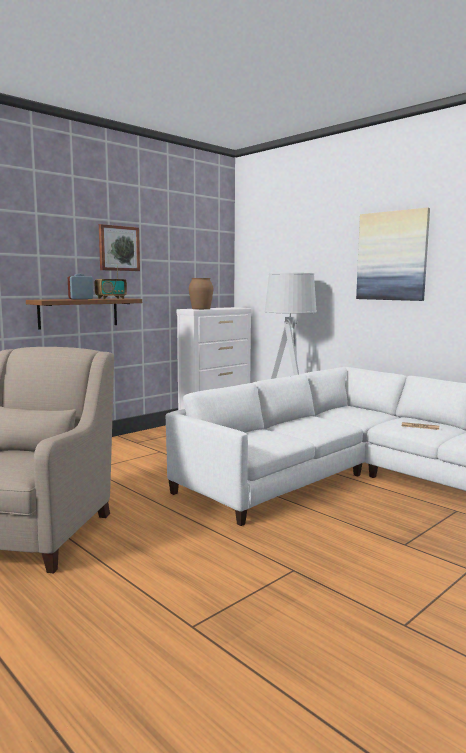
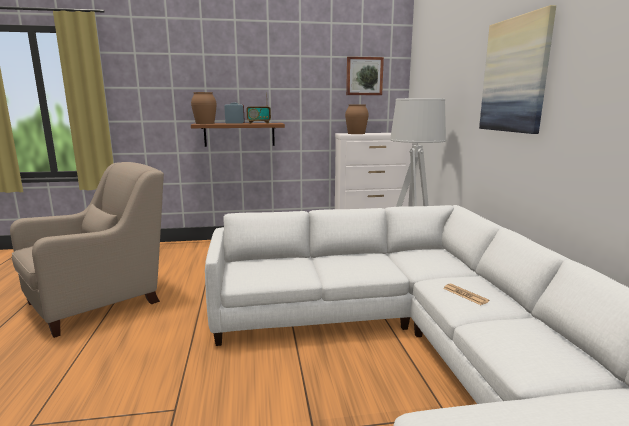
camera: 35 degrees right, 5 degrees up
picture [99,224,140,271] -> picture moved to [346,56,384,95]
none -> brown vase [191,92,217,124]

